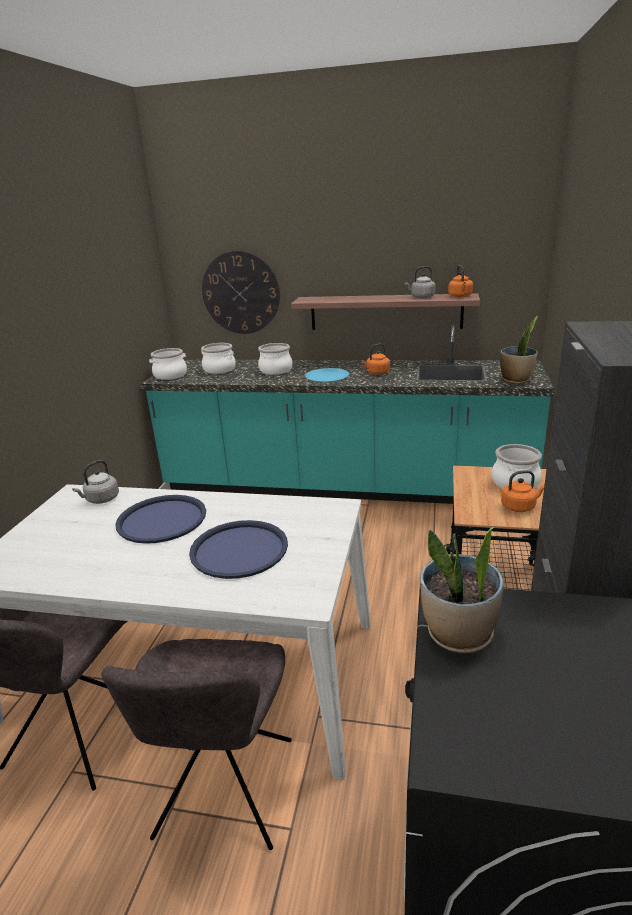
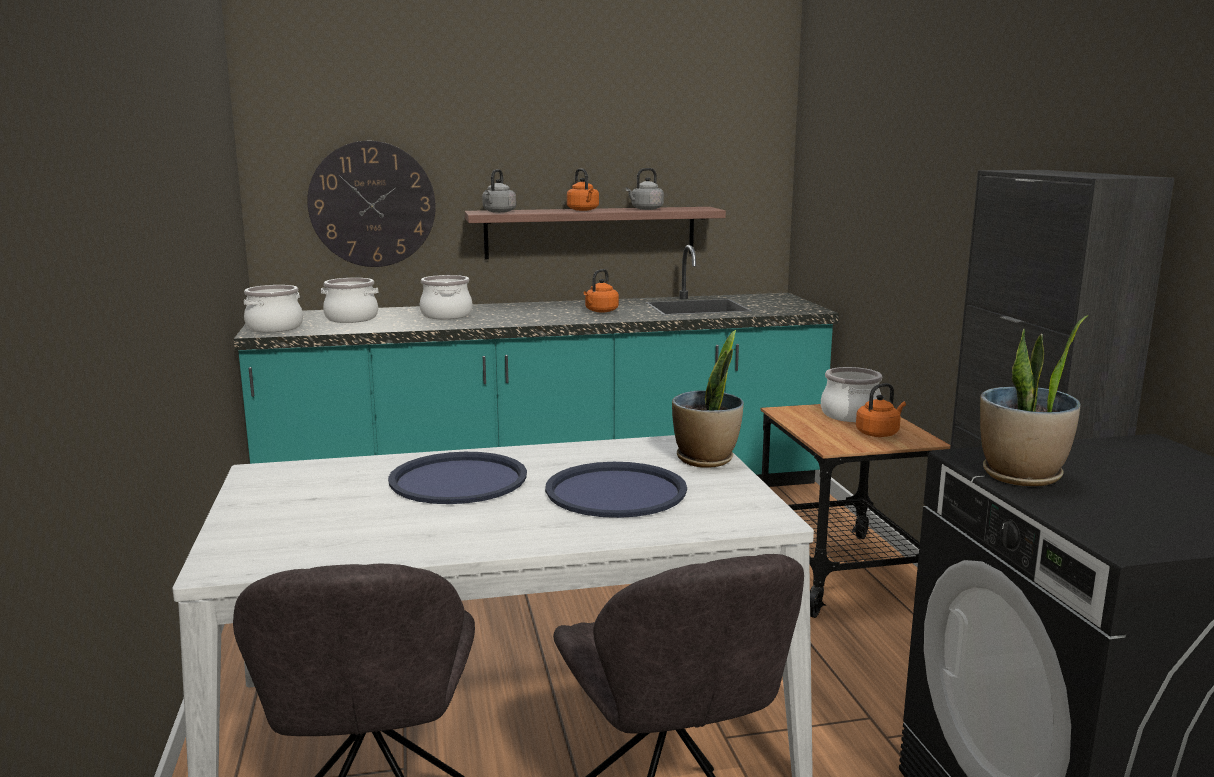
camera: 25 degrees left, 10 degrees down
grey kettle [72,460,119,504] -> grey kettle moved to [482,169,516,213]
blue plate [305,368,349,382] -> none
orange kettle [448,265,473,297] -> orange kettle moved to [567,168,599,211]
potted plant [500,316,538,384] -> potted plant moved to [672,330,744,468]

